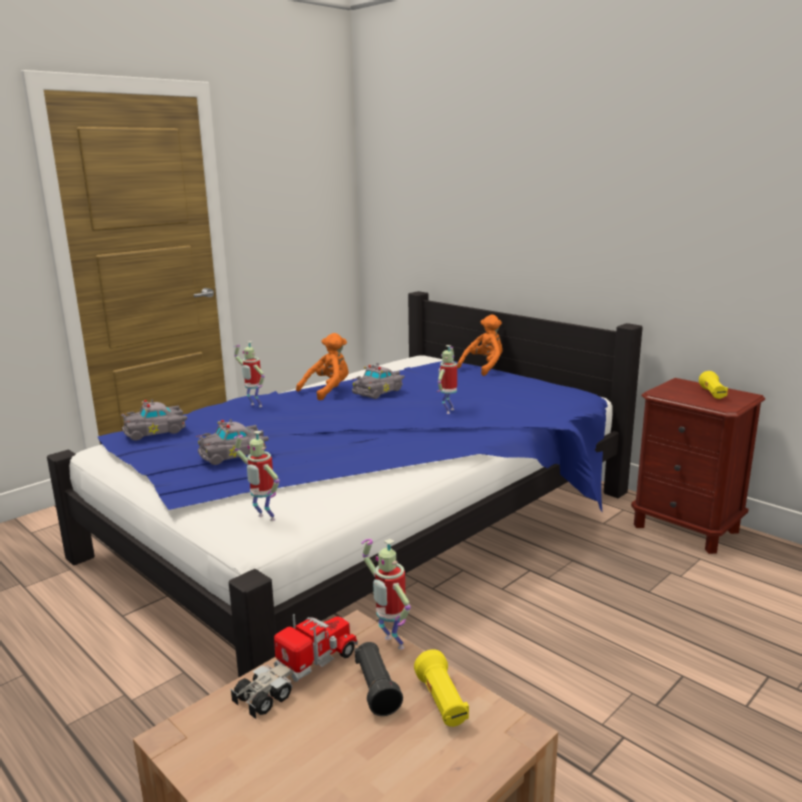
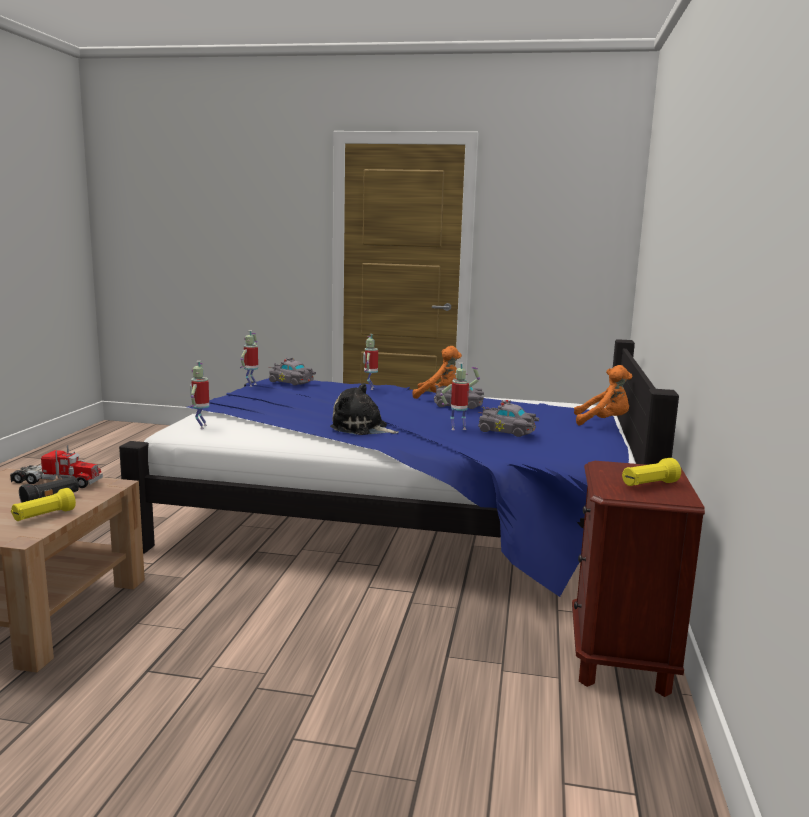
camera: 55 degrees right, 5 degrees down
grey toy car [196,419,269,465] -> grey toy car moved to [478,400,539,437]
toy robot [361,539,411,650] -> toy robot moved to [240,330,258,387]
none -> plush toy [330,383,399,435]

